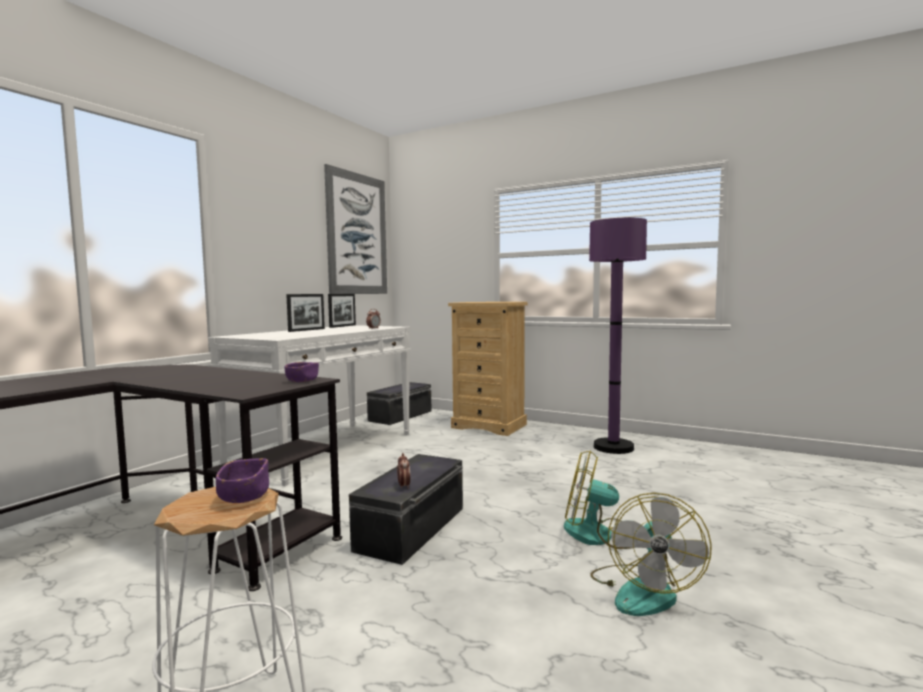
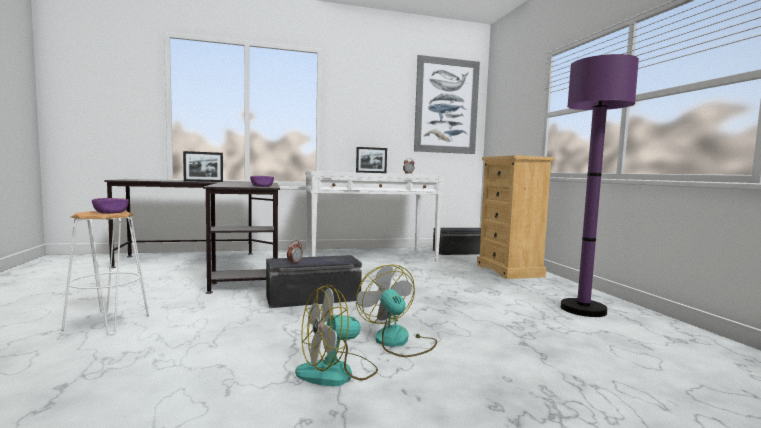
camera: 45 degrees right, 0 degrees up
picture frame [328,294,356,328] -> picture frame moved to [183,151,223,182]

